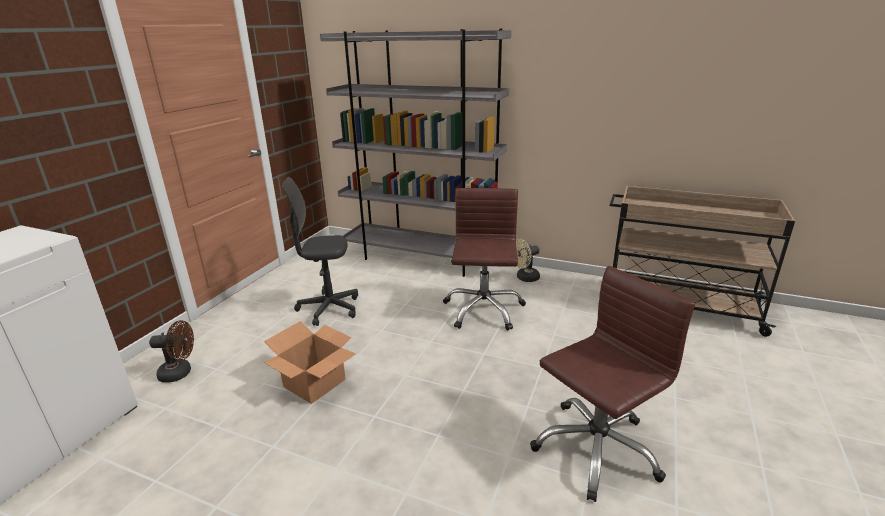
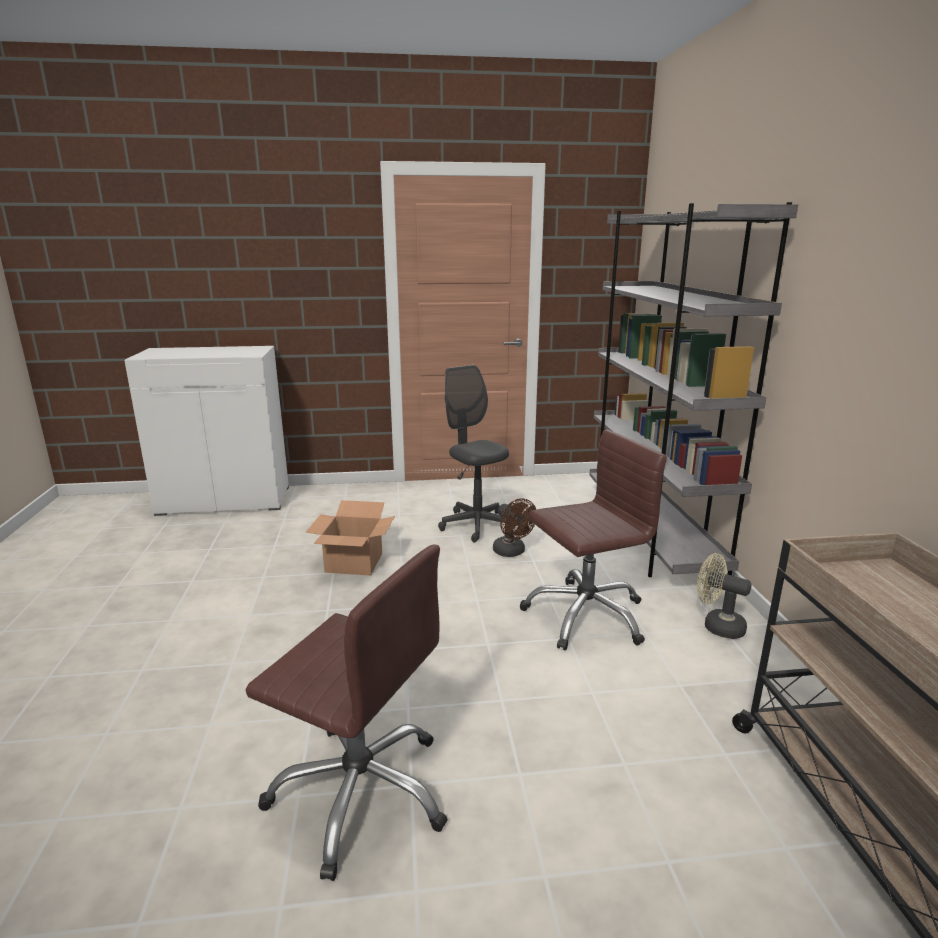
camera: 60 degrees right, 5 degrees down
brown fan [149,320,194,383] -> brown fan moved to [493,498,536,557]

